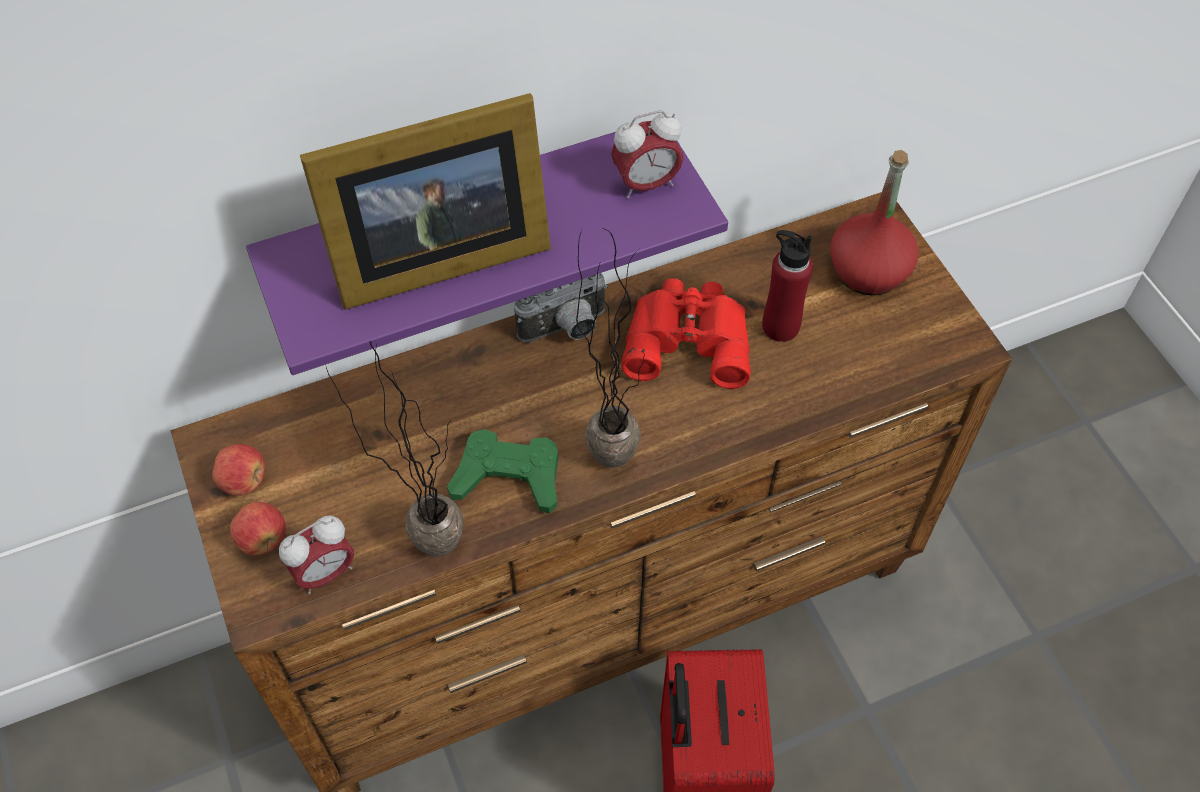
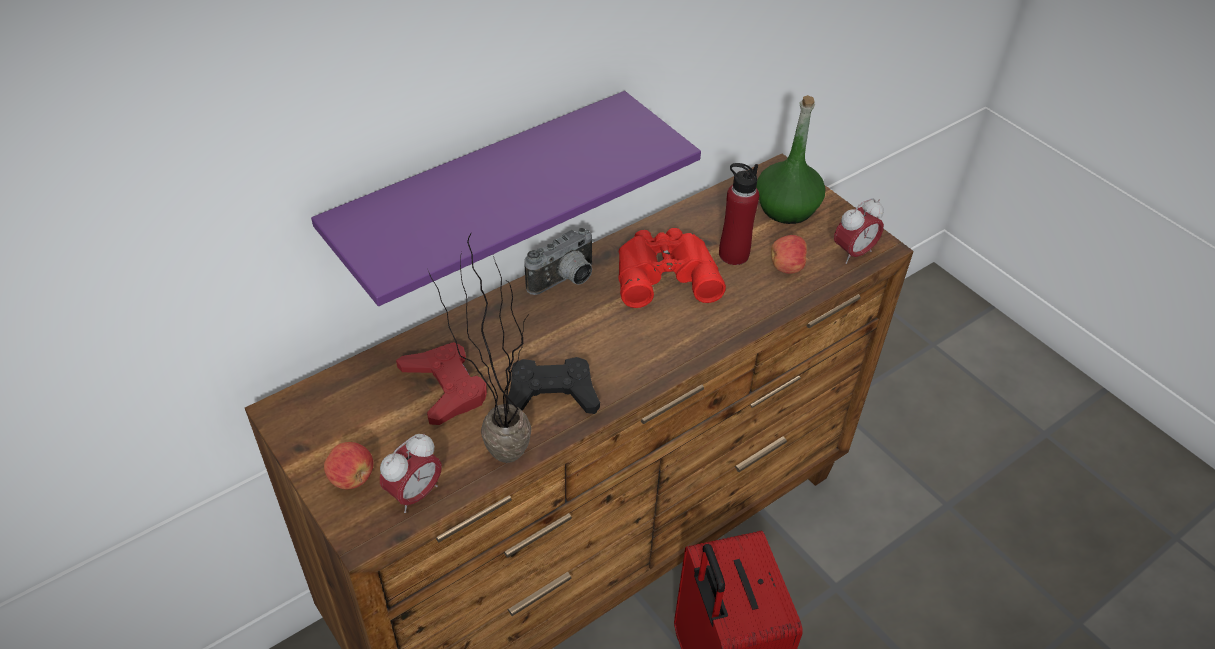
camera: 15 degrees left, 10 degrees down
apple [212,444,265,496] -> apple moved to [771,235,808,274]
picture frame [300,93,551,310] -> none
green game controller [447,429,558,514] -> black game controller [508,357,600,414]
potted plant [576,228,645,468] -> none
alarm clock [611,111,684,198] -> alarm clock moved to [834,198,884,264]
red bottle [830,150,918,295] -> green bottle [756,95,826,224]
none -> red game controller [396,342,487,425]

